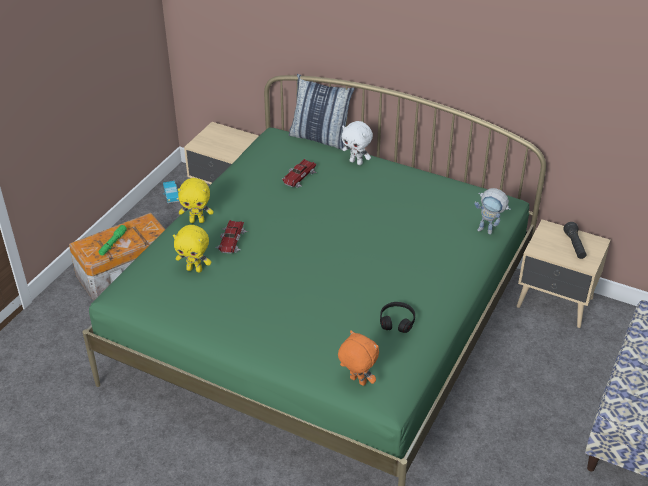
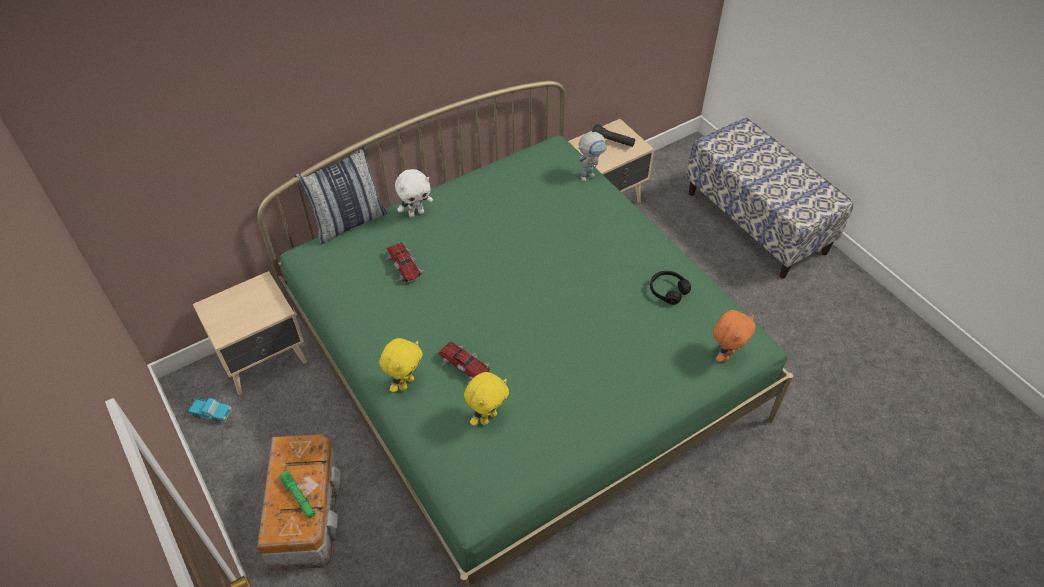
camera: 60 degrees left, 10 degrees up
orange plush toy [338,330,379,386] -> orange plush toy turned 150 degrees clockwise [713,310,755,362]

